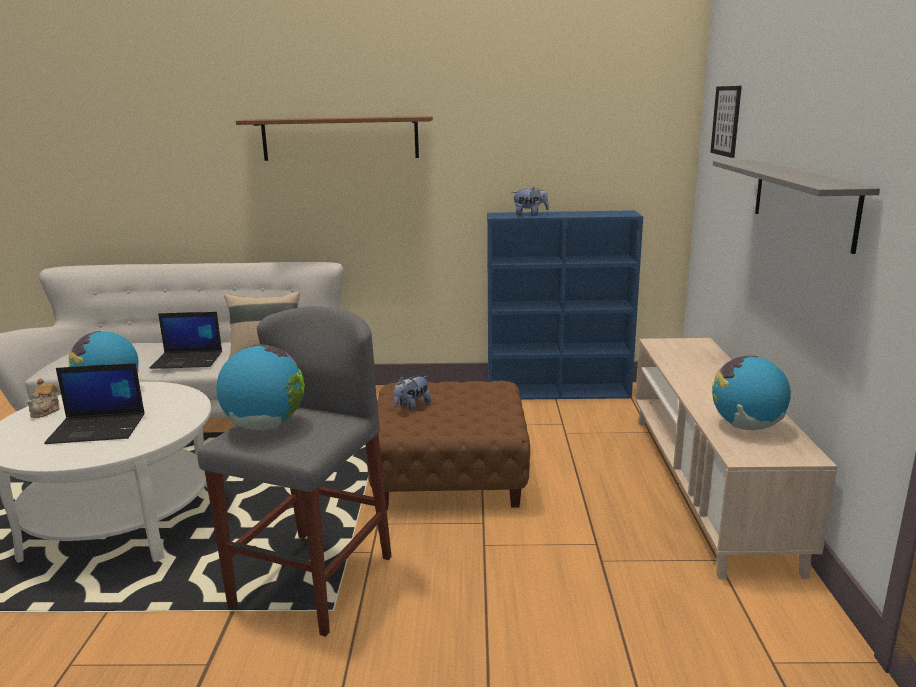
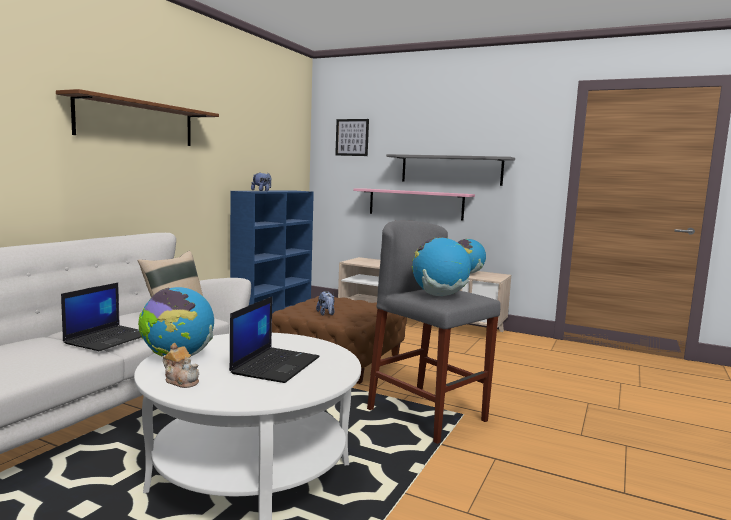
camera: 65 degrees left, 10 degrees down
none -> pink shelf [353,188,475,221]

